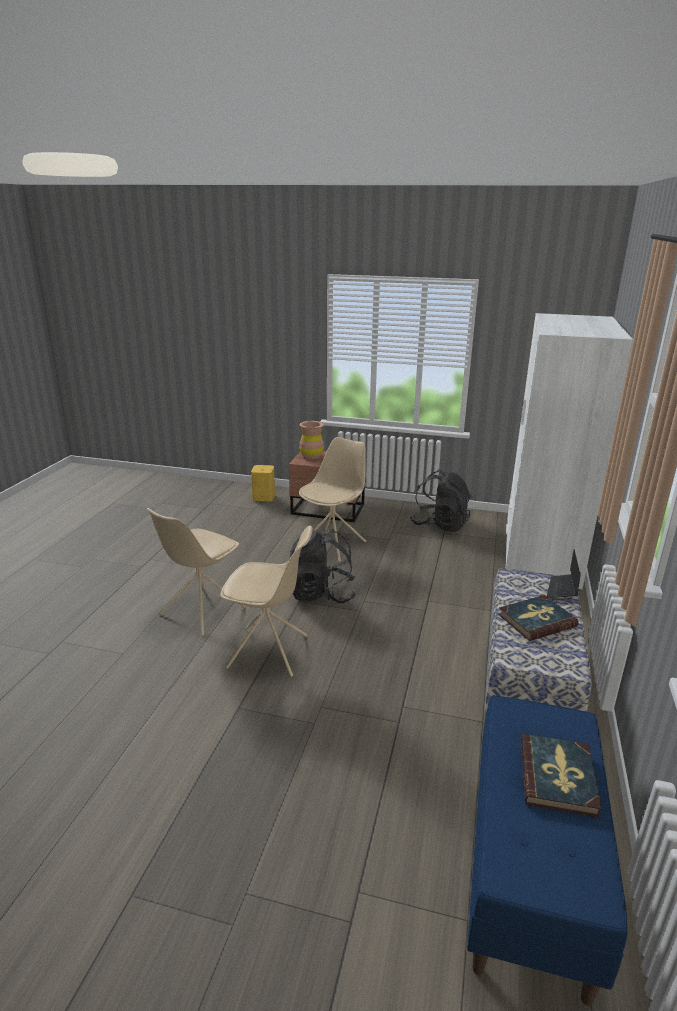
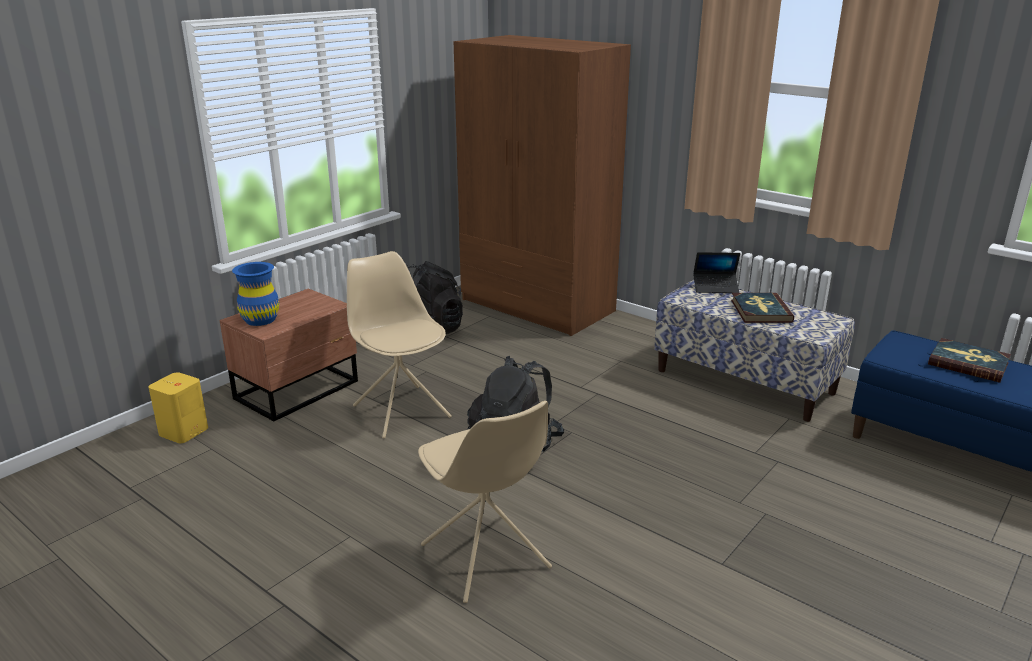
camera: 65 degrees left, 0 degrees up
beige chair [220,525,313,677] -> none
brown vase [299,421,324,459] -> blue vase [232,262,279,326]
white wardrobe [506,313,633,589] -> brown wardrobe [454,35,631,336]
laptop [547,550,581,598] -> laptop turned 45 degrees counterclockwise [693,252,740,293]

